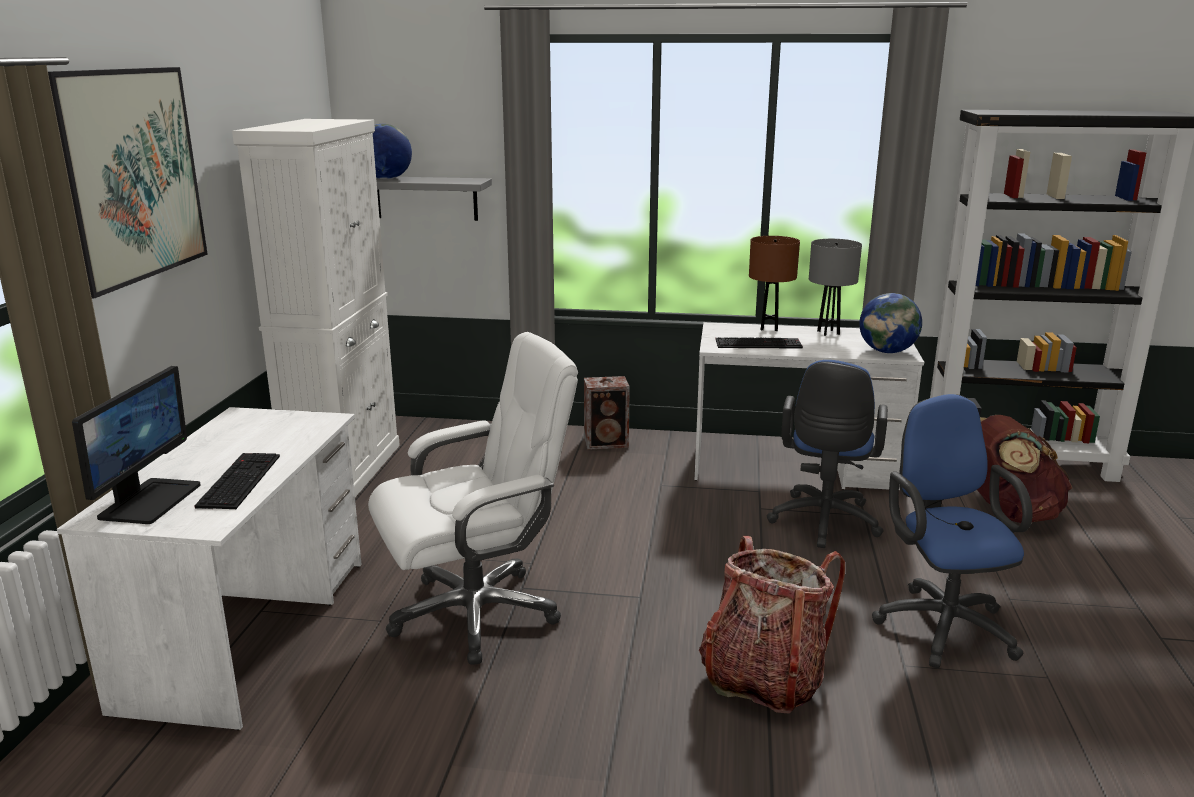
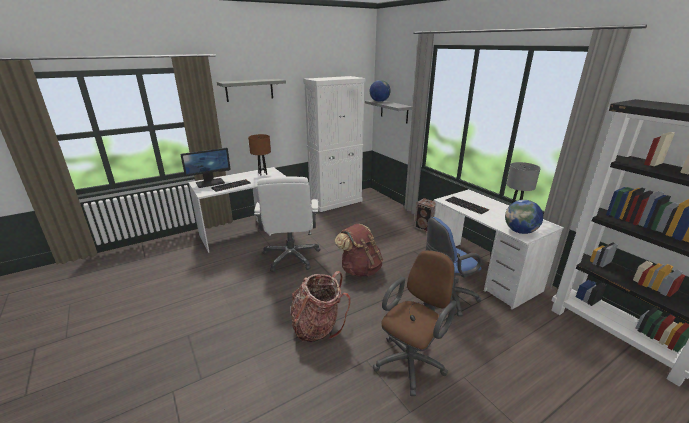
camera: 50 degrees right, 5 degrees up
picture [48,67,208,299] -> grey shelf [217,79,286,102]
white office chair [368,332,578,665] -> white office chair turned 60 degrees clockwise [254,176,321,272]
brown table lamp [749,236,800,331] -> brown table lamp moved to [248,134,271,176]
blue office chair [872,394,1033,668] -> brown office chair [373,250,457,396]
brown backpack [977,415,1072,523] -> brown backpack moved to [335,224,383,277]

